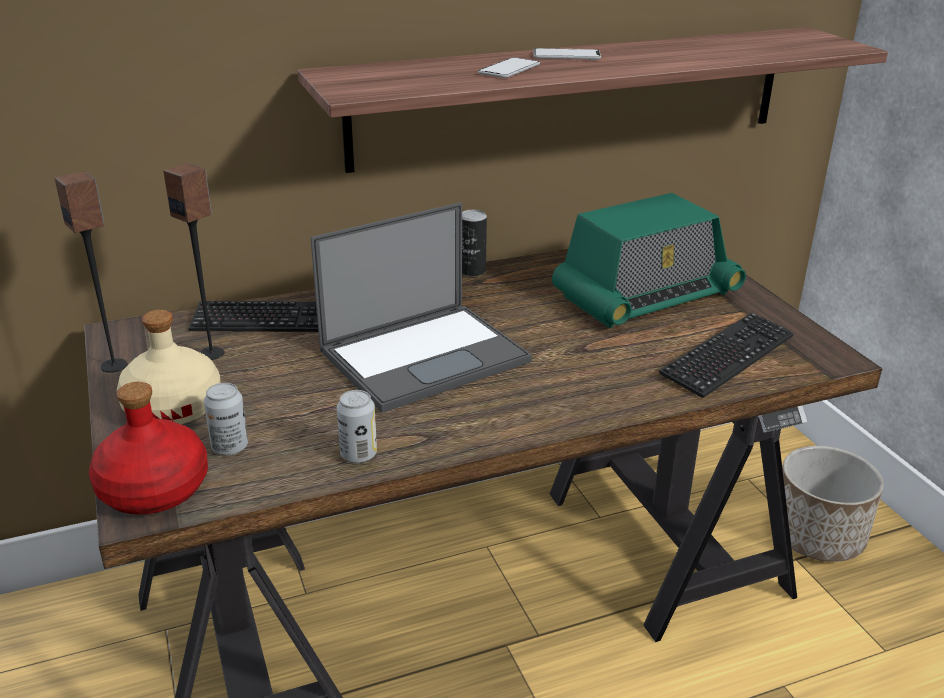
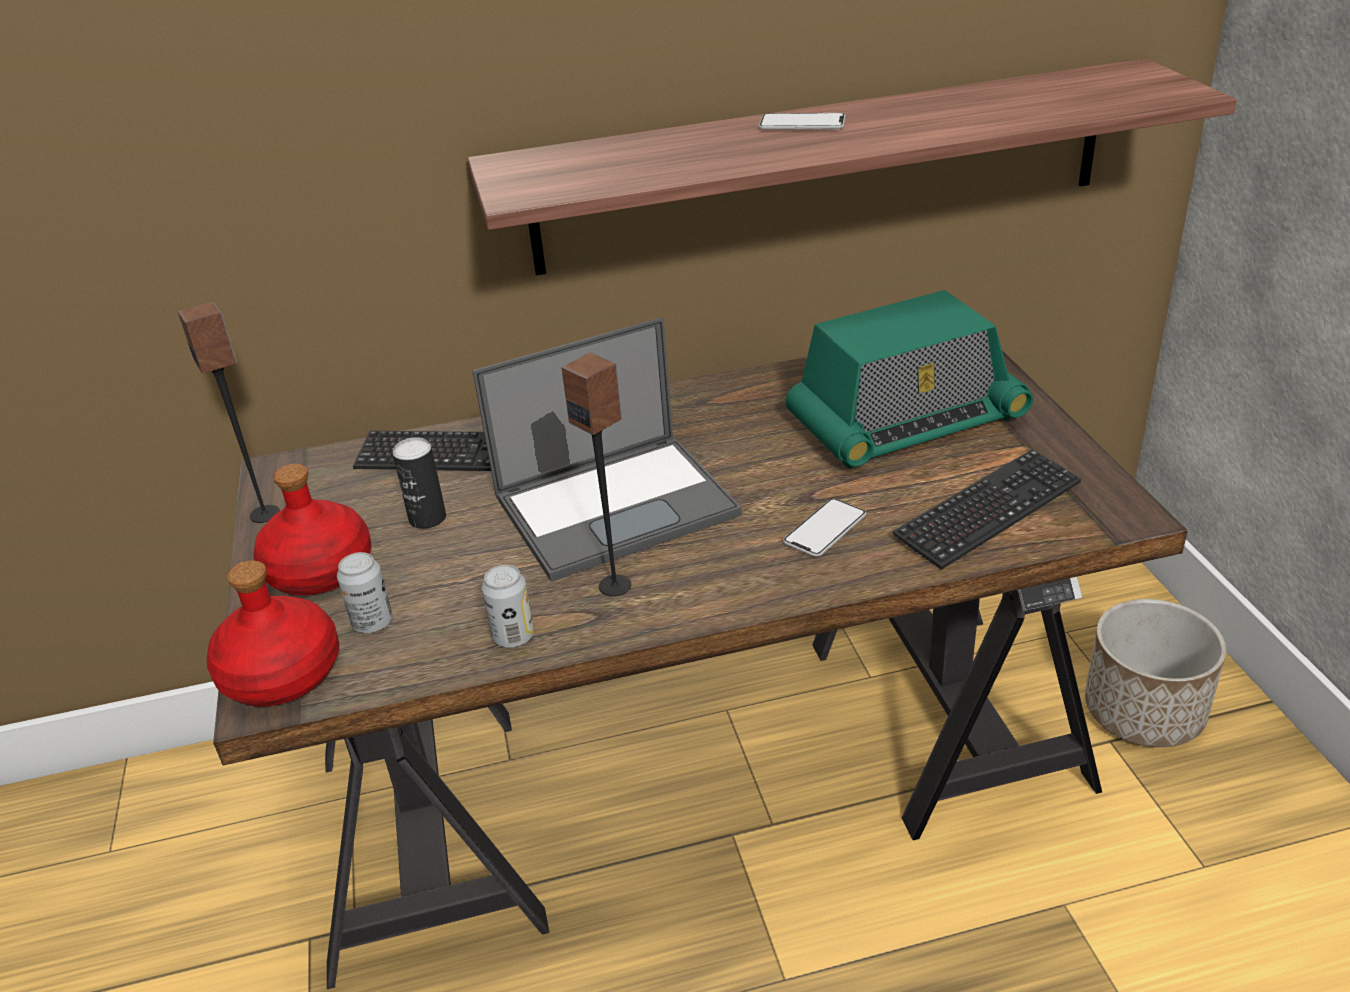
camera: 10 degrees right, 5 degrees up
beige bottle [117,310,221,424] -> red bottle [254,464,371,596]
speaker [163,163,225,360] -> speaker moved to [561,352,631,596]
can [462,210,487,276] -> can moved to [392,437,446,529]
phone [478,57,540,78] -> phone moved to [783,499,866,557]

